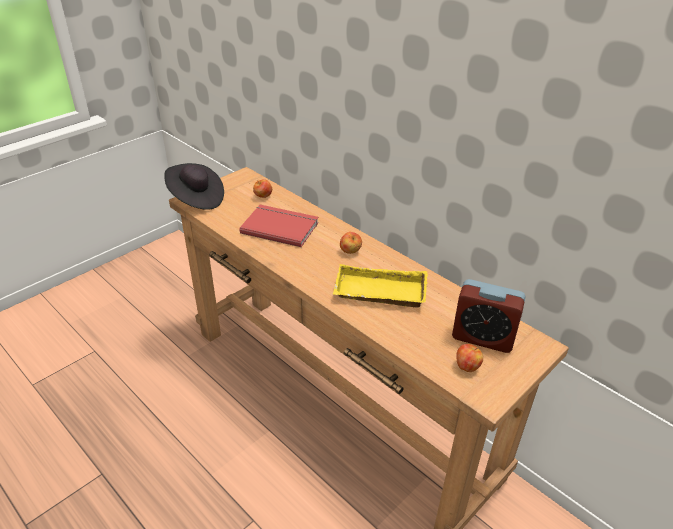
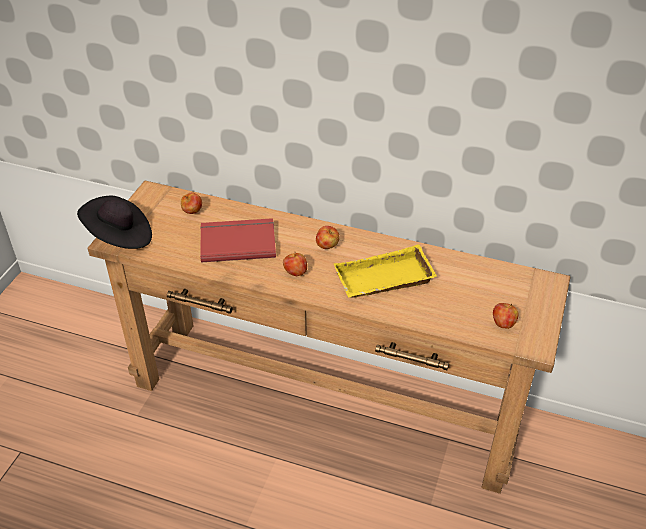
camera: 25 degrees left, 5 degrees up
alarm clock [452,279,526,353] -> none
none -> apple [283,253,307,276]

